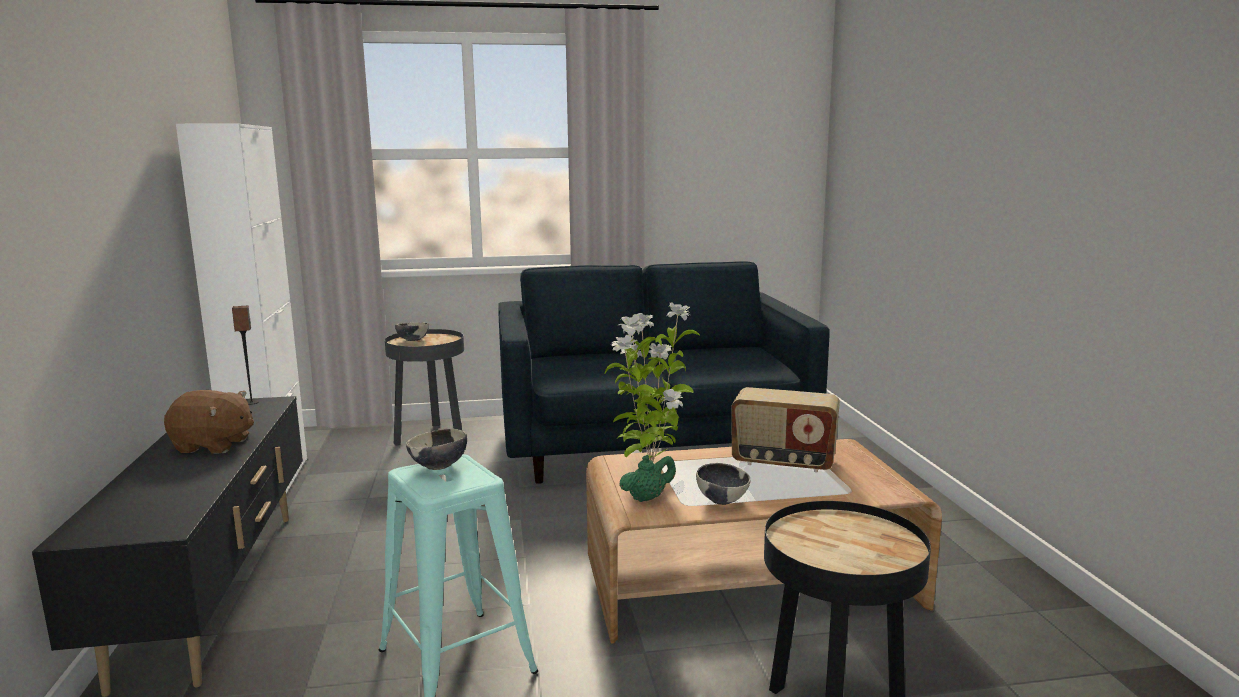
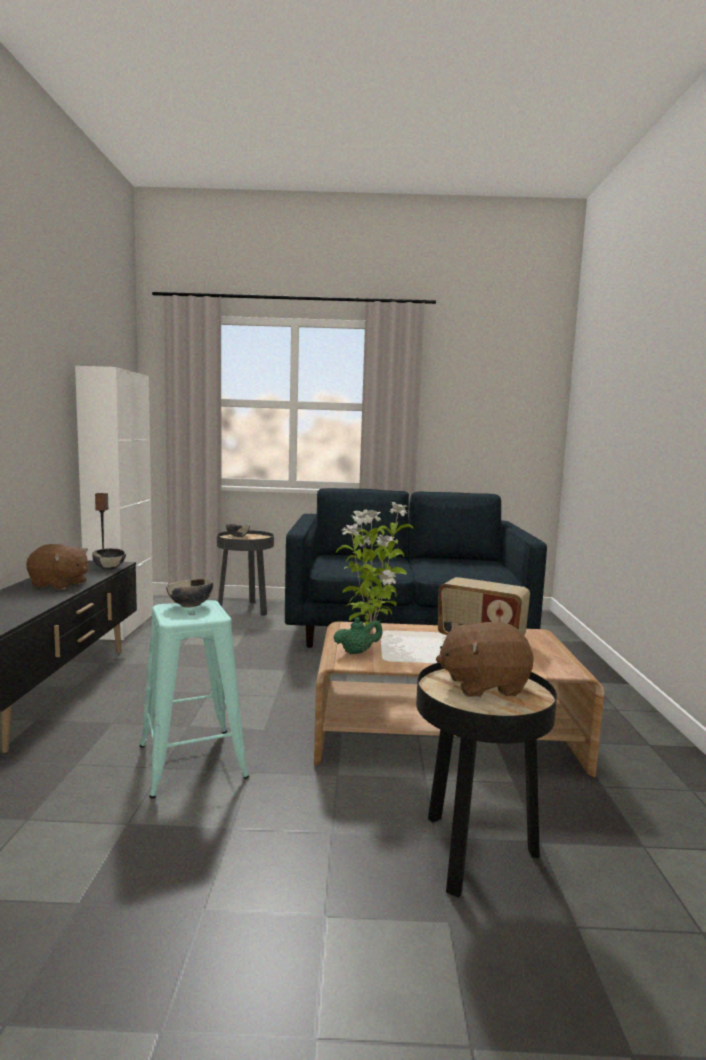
camera: 10 degrees right, 5 degrees down
bowl [696,463,750,505] -> bowl moved to [92,548,126,570]
none -> brown plush toy [436,622,534,697]

